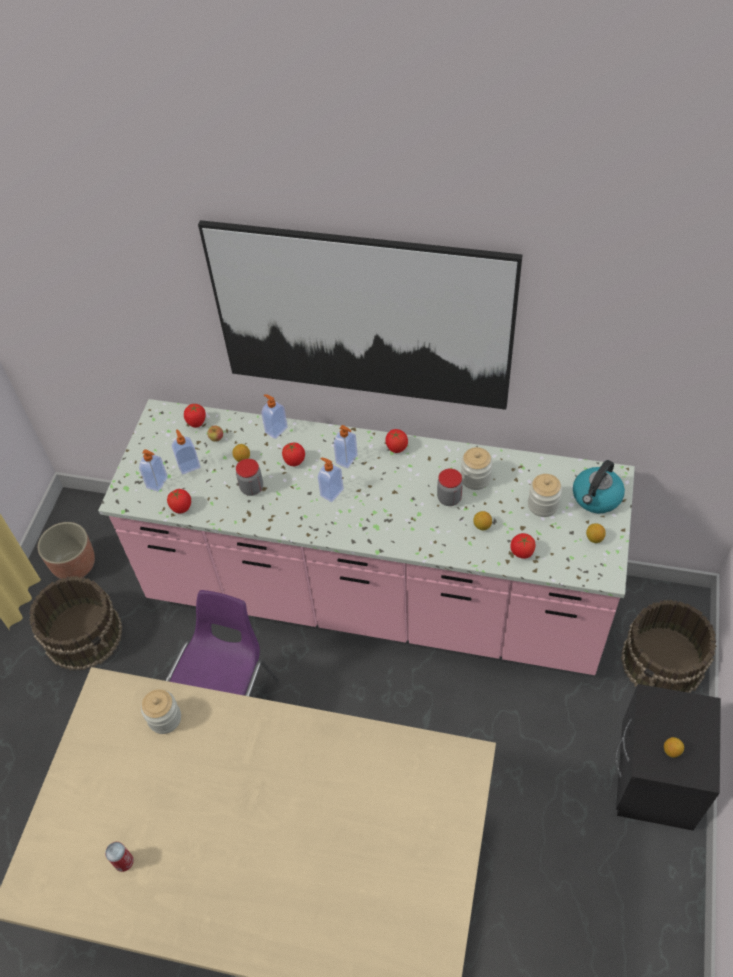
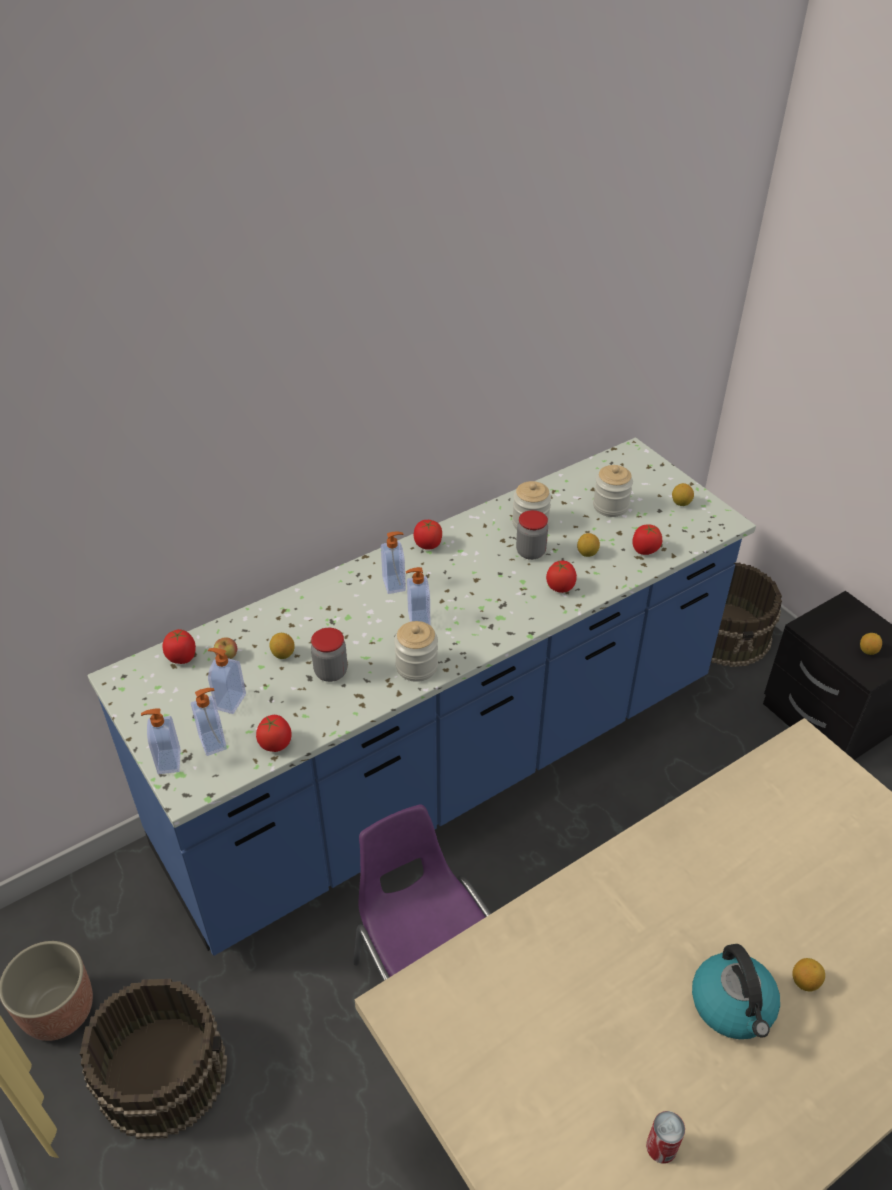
camera: 50 degrees left, 10 degrees down
pink counter [98,399,635,675] -> blue counter [87,437,756,956]
jar [141,689,181,734] -> jar moved to [394,621,438,682]
picture [198,220,522,410] -> none
soap dispenser [261,394,288,439] -> soap dispenser moved to [141,708,181,774]
tomato [282,442,305,466] -> tomato moved to [546,561,577,593]
kettle [573,460,625,513] -> kettle moved to [692,944,780,1039]
none -> lemon [792,958,825,992]

